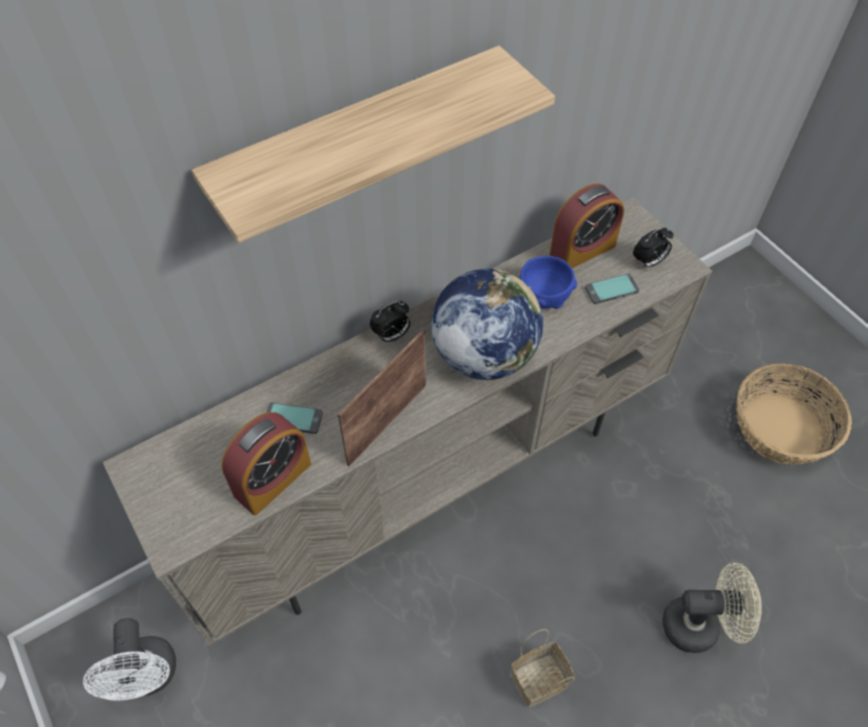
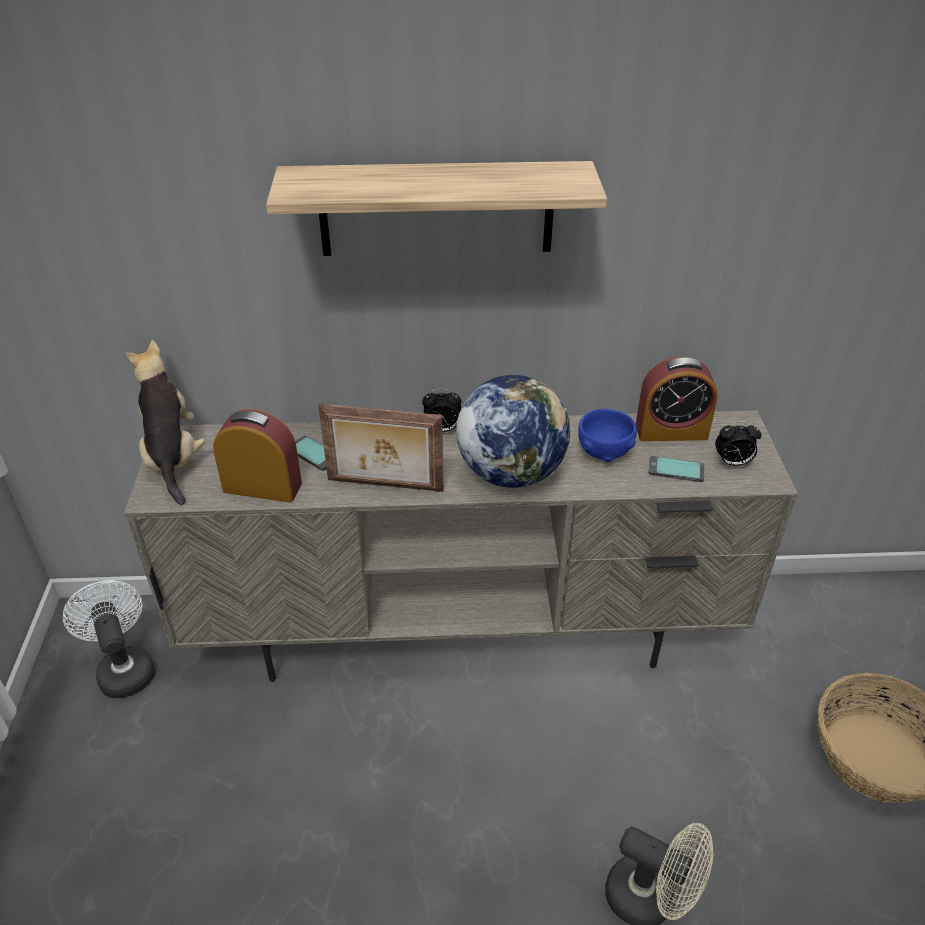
camera: 30 degrees right, 15 degrees down
white fan [83,618,176,701] -> white fan turned 135 degrees clockwise [63,580,155,698]
alarm clock [222,412,311,515] -> alarm clock turned 150 degrees counterclockwise [213,409,302,502]
picture frame [338,330,426,466] -> picture frame turned 150 degrees counterclockwise [318,404,443,492]
basket [511,629,575,708] -> none
none -> plush toy [125,340,205,505]

